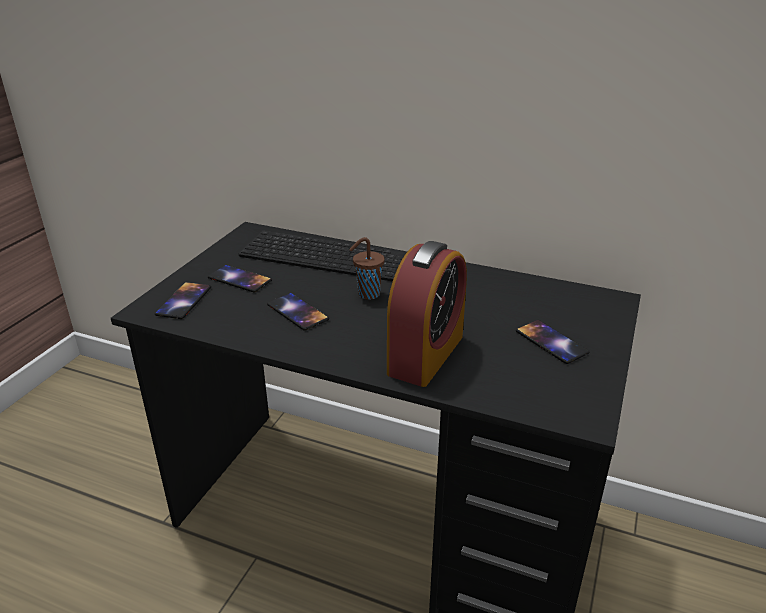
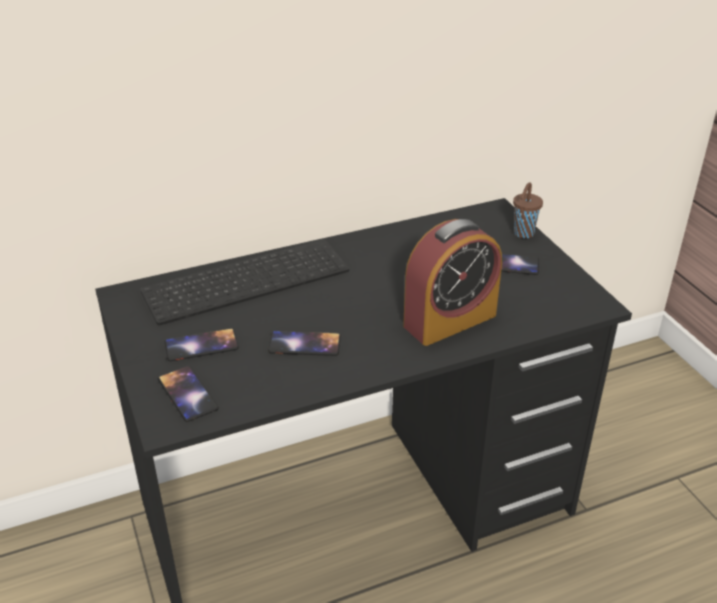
camera: 45 degrees left, 5 degrees up
brown cup [349,237,385,300] -> brown cup moved to [513,182,543,238]
alarm clock [387,241,467,387] -> alarm clock turned 75 degrees clockwise [403,219,502,346]

